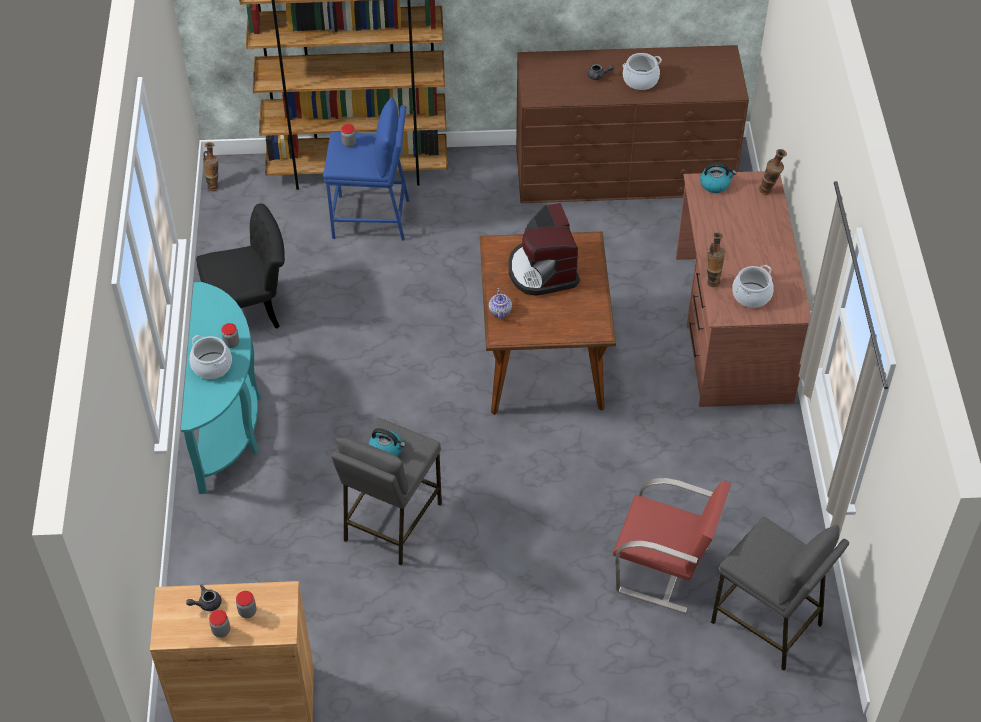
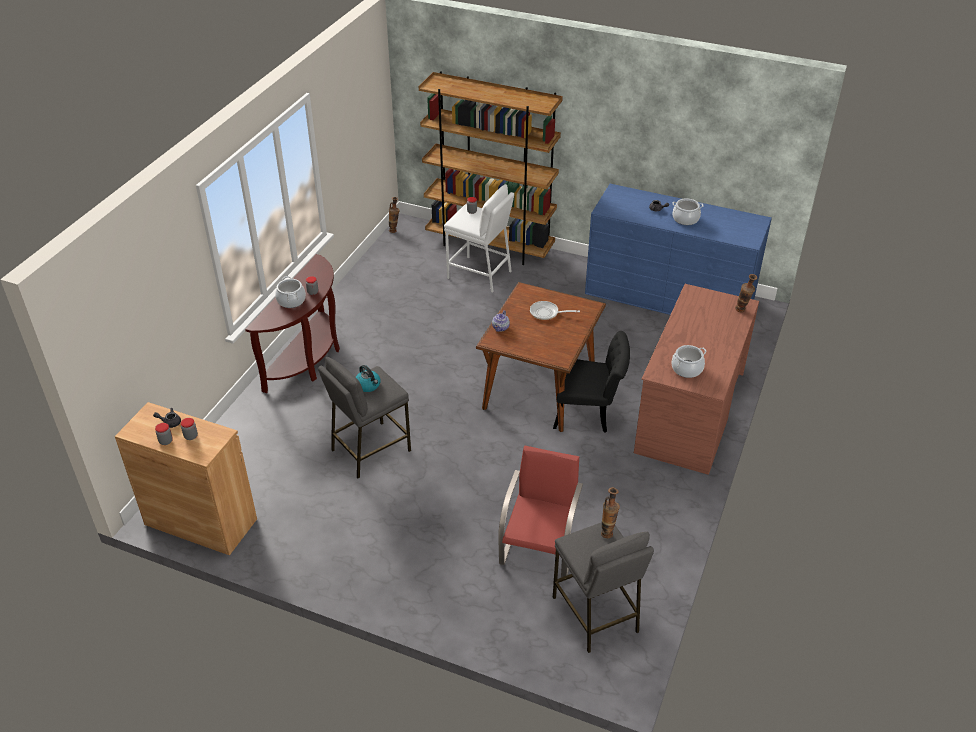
camera: 25 degrees right, 10 degrees down
turquoise console table [181,282,261,494] -> brown console table [245,254,340,393]
black chair [196,203,285,329] -> black chair moved to [553,331,630,432]
blue stool [323,97,410,241] -> white stool [444,184,514,293]
coffee machine [508,203,580,296] -> frying pan [530,301,580,320]
brown dresser [516,45,749,203] -> blue dresser [585,184,772,315]
red chair [613,478,732,613] -> red chair turned 120 degrees counterclockwise [498,446,583,578]
kettle [700,163,736,193] -> none
vase [707,232,725,287] -> vase moved to [601,487,620,538]

